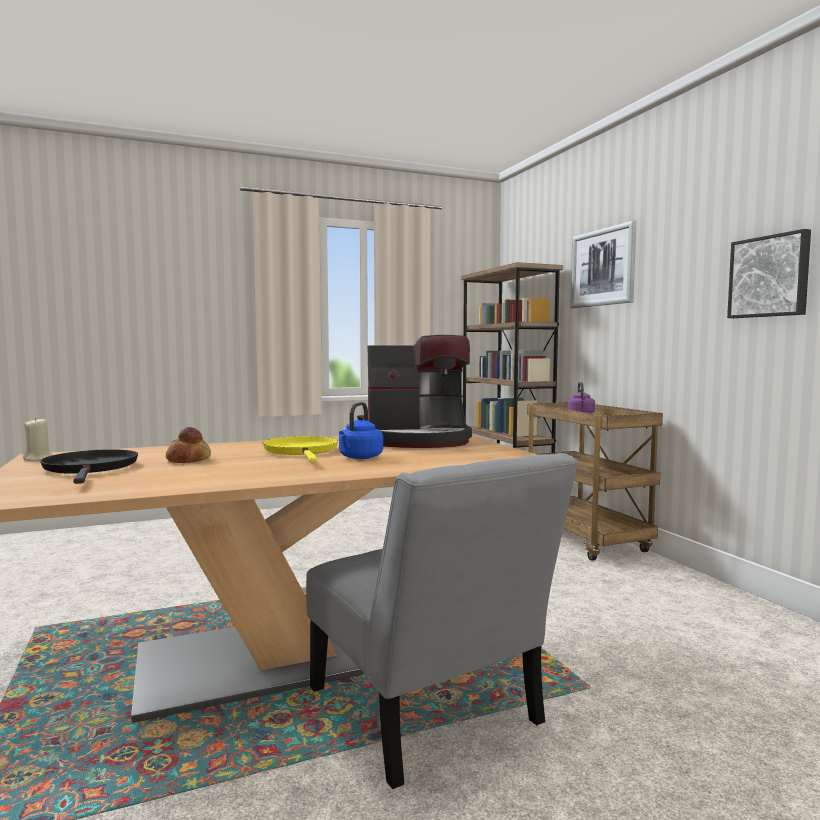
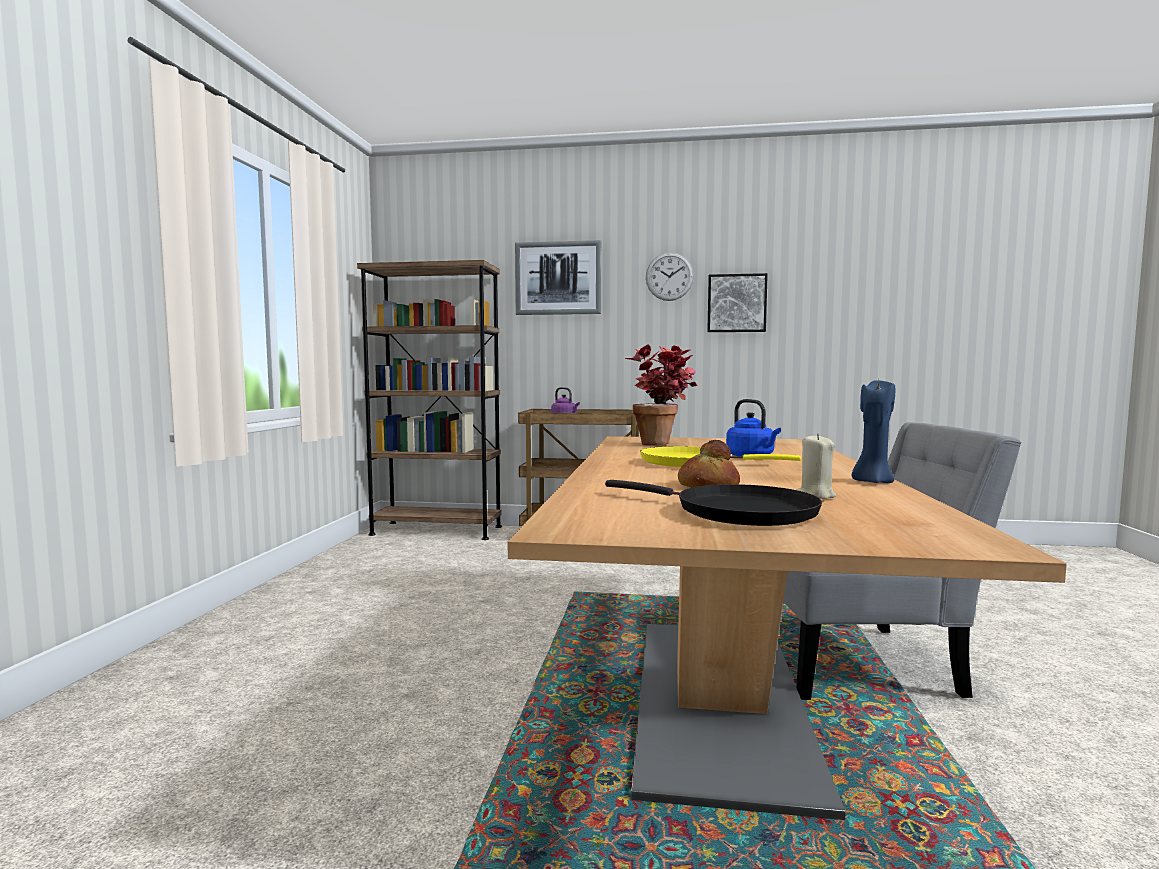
camera: 60 degrees left, 0 degrees up
beige candle [23,417,53,461] -> beige candle moved to [796,433,836,499]
black frying pan [40,449,138,484] -> black frying pan turned 150 degrees counterclockwise [605,480,822,526]
coffee machine [367,335,472,448] -> potted plant [625,344,697,445]
none -> wall clock [646,252,694,301]
none -> blue candle [852,379,895,483]

